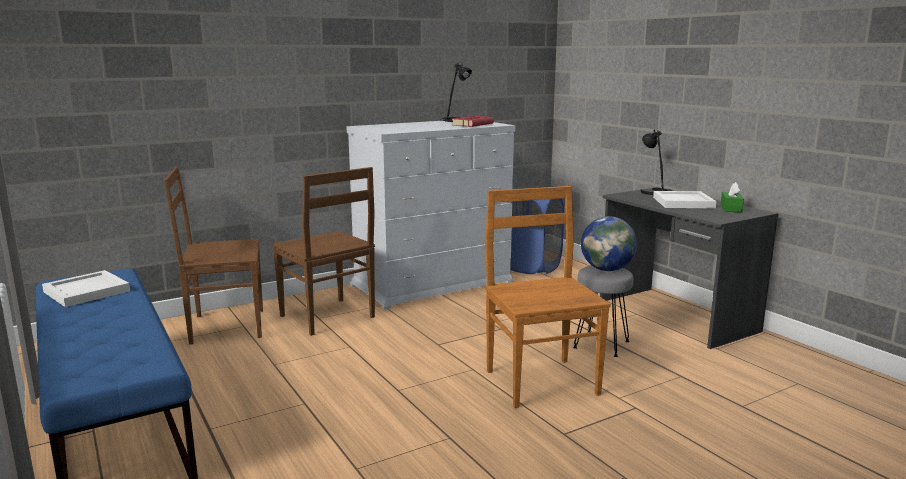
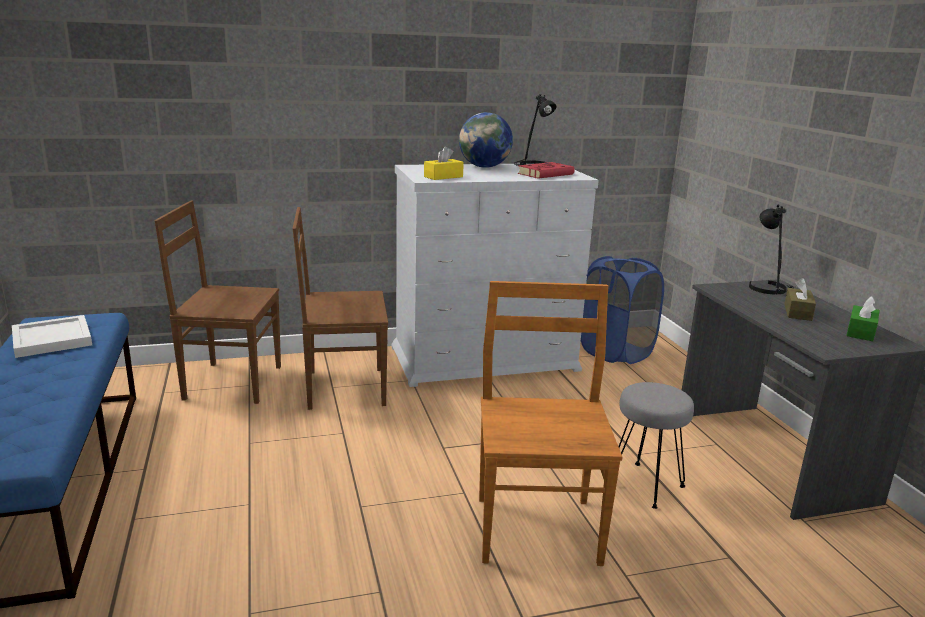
camera: 15 degrees right, 5 degrees up
brown chair [272,167,375,336] -> brown chair turned 105 degrees clockwise [292,207,388,410]
globe [581,216,637,271] -> globe moved to [459,112,513,168]
white tray [653,191,716,208] -> brown tissue box [785,278,816,321]
none -> yellow tissue box [424,146,464,180]

